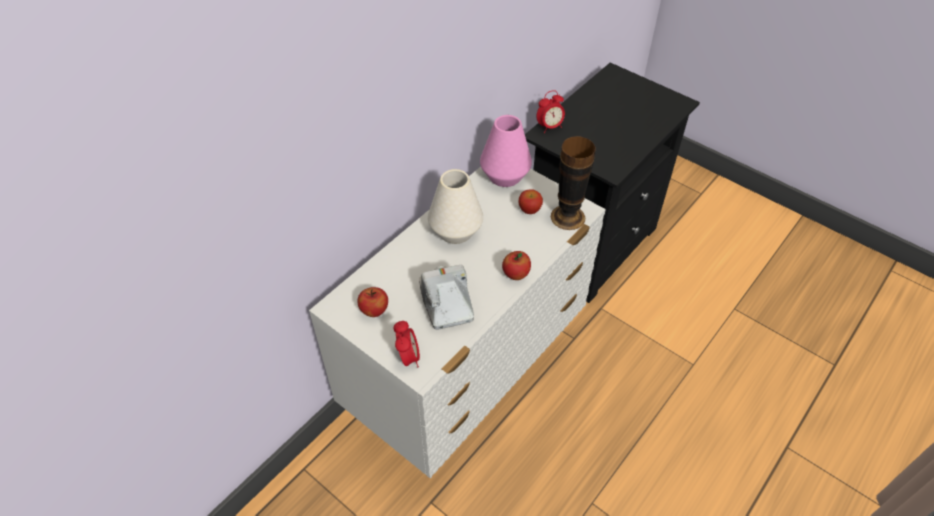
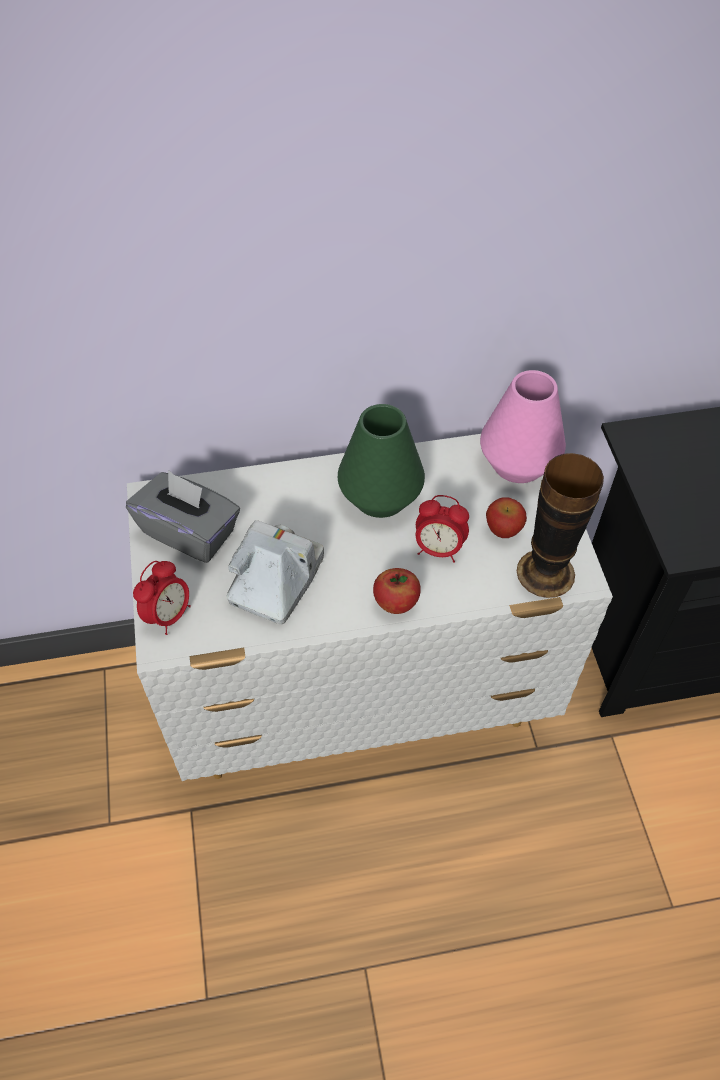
camera: 40 degrees right, 5 degrees up
apple [357,287,388,317] -> grey tissue box [126,470,240,563]
white vase [428,169,483,244] -> green vase [338,404,425,518]
alarm clock [536,90,565,133] -> alarm clock moved to [416,495,469,563]

